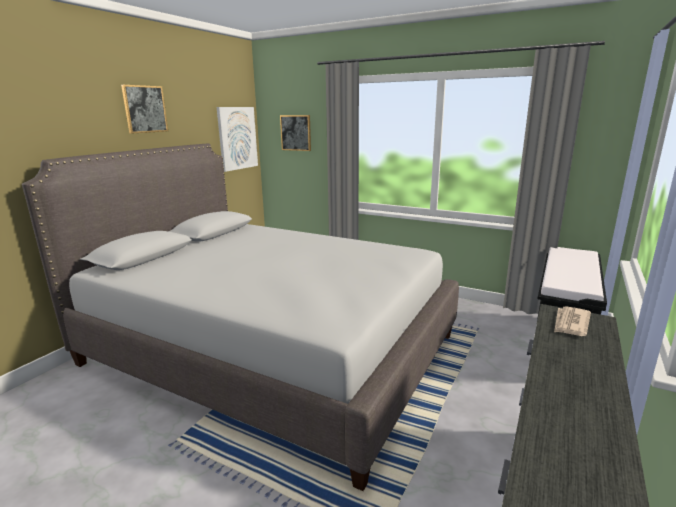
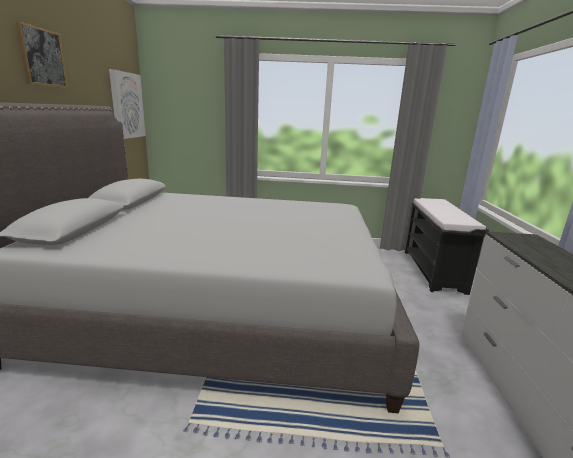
camera: 25 degrees left, 0 degrees up
picture [280,115,311,151] -> none
newspaper [554,307,591,336] -> none

